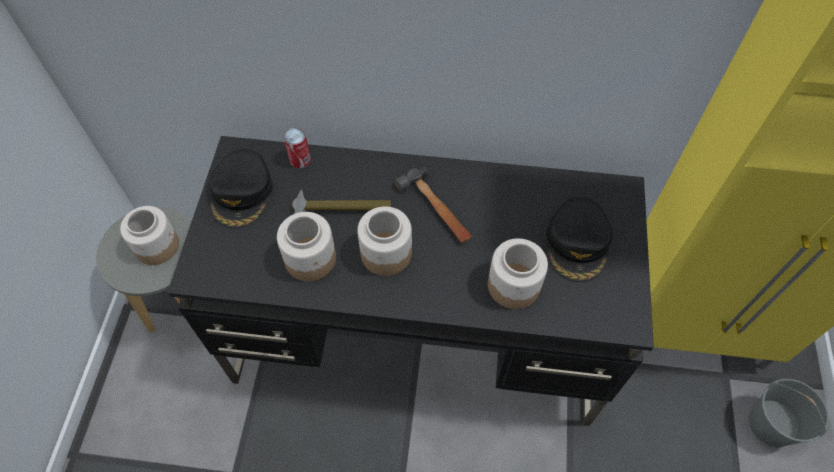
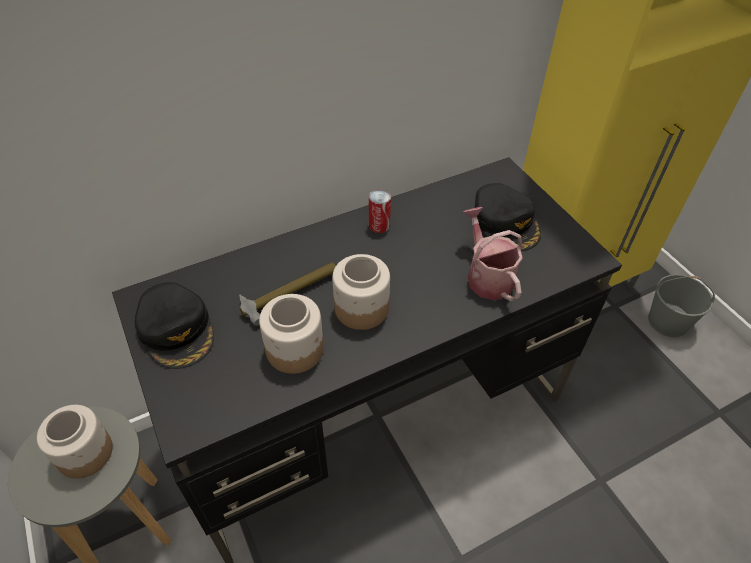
camera: 35 degrees left, 10 degrees down
can [284,128,311,168] -> can moved to [369,189,391,233]
hammer [395,167,472,243] -> none
jar [488,238,548,309] -> watering can [463,207,523,301]

